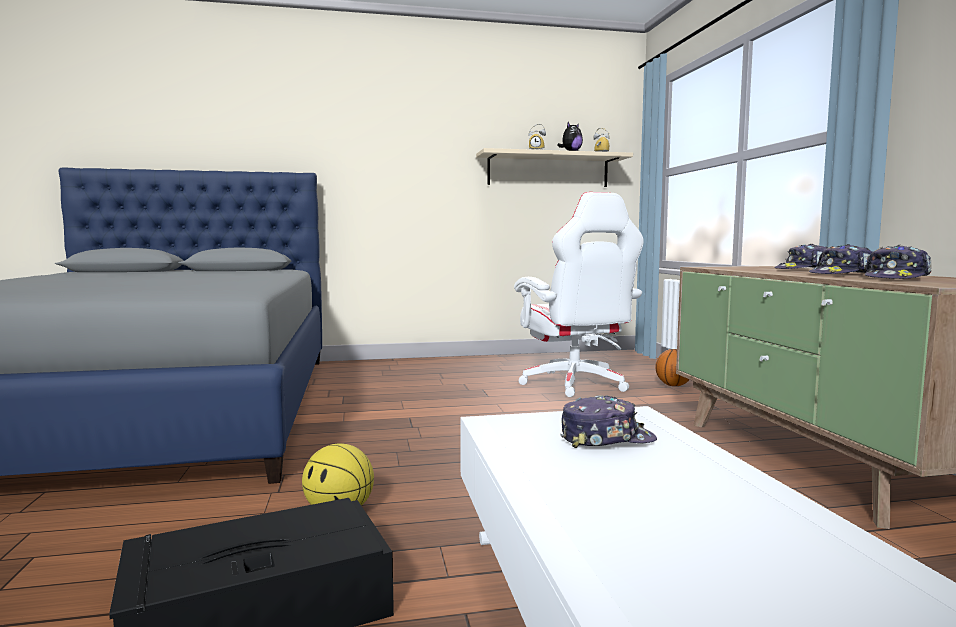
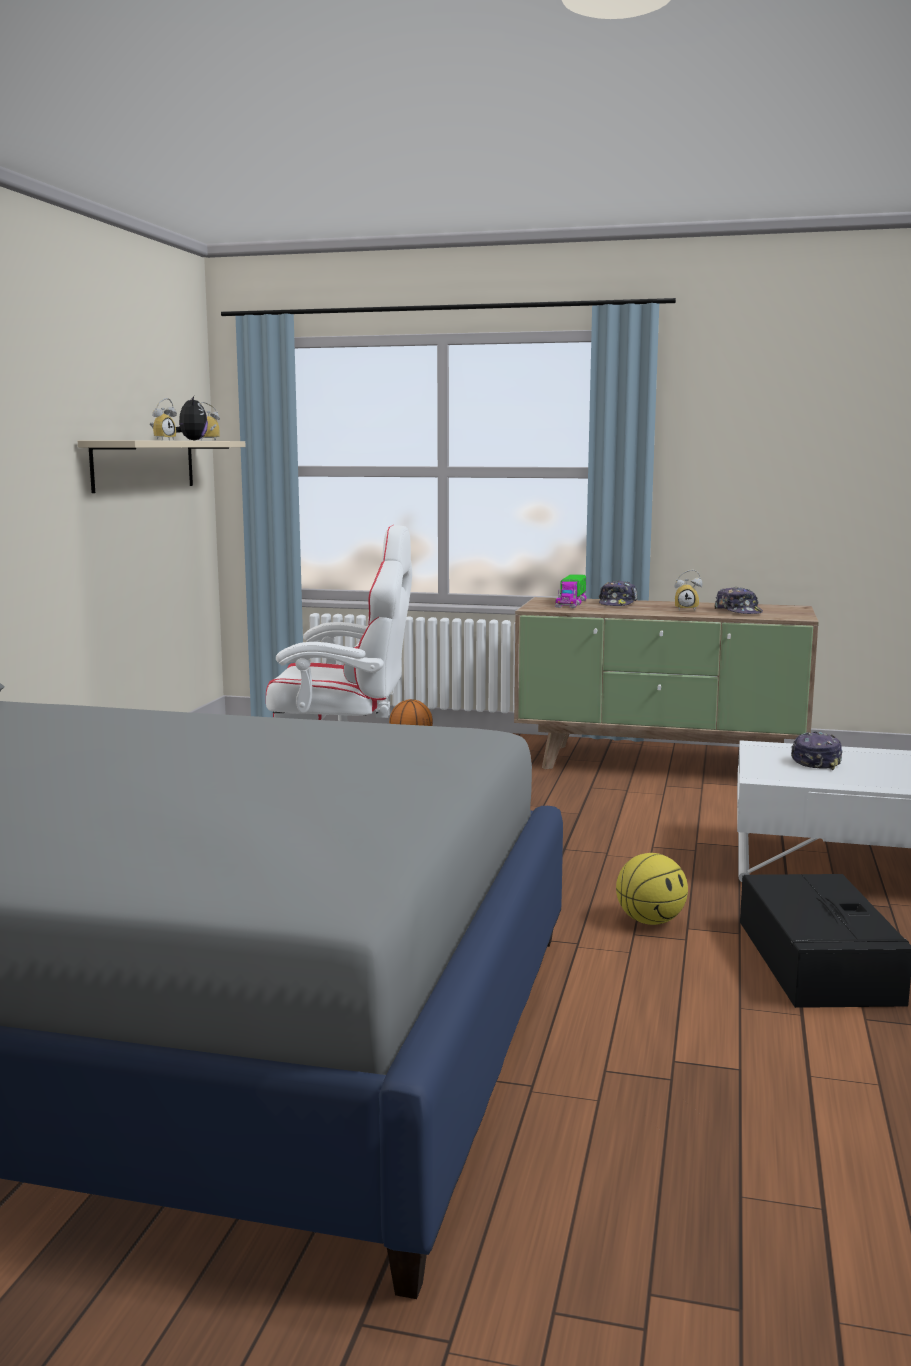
camera: 65 degrees left, 5 degrees up
cap [809,244,873,274] -> alarm clock [675,570,703,611]
none -> toy truck [555,574,587,608]

